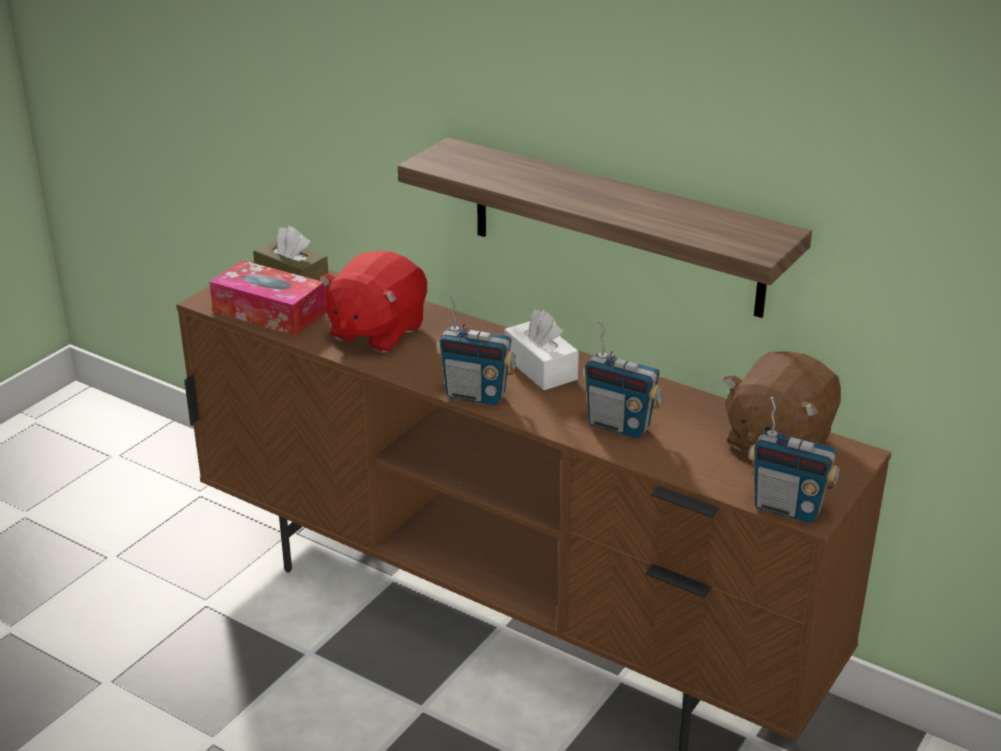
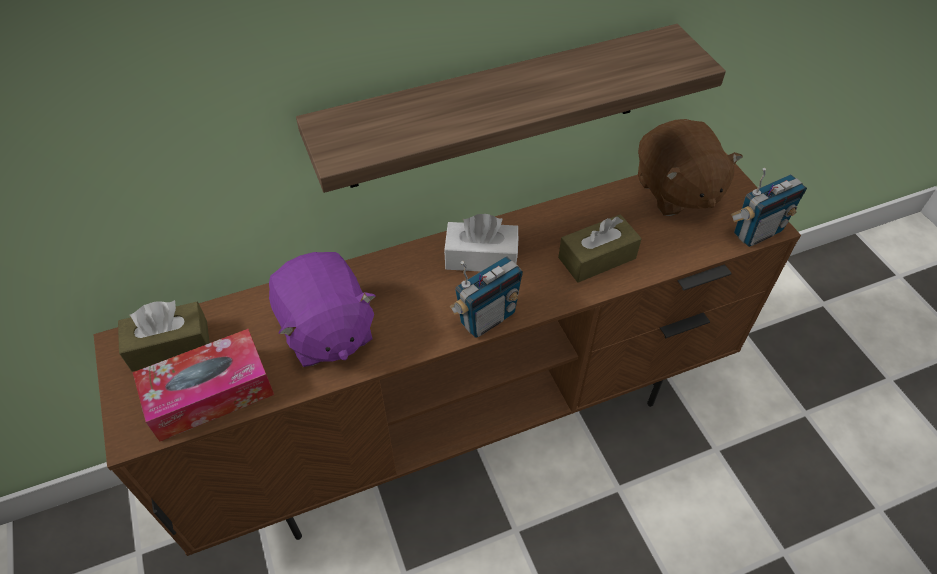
camera: 55 degrees left, 20 degrees up
red plush toy [319,251,427,353] -> purple plush toy [269,252,376,367]
radio [581,321,663,438] -> brown tissue box [558,214,642,283]

